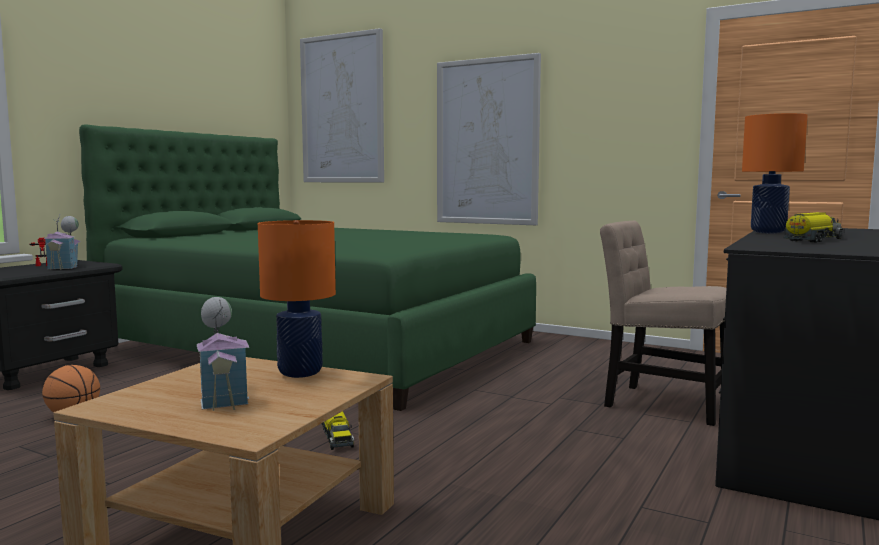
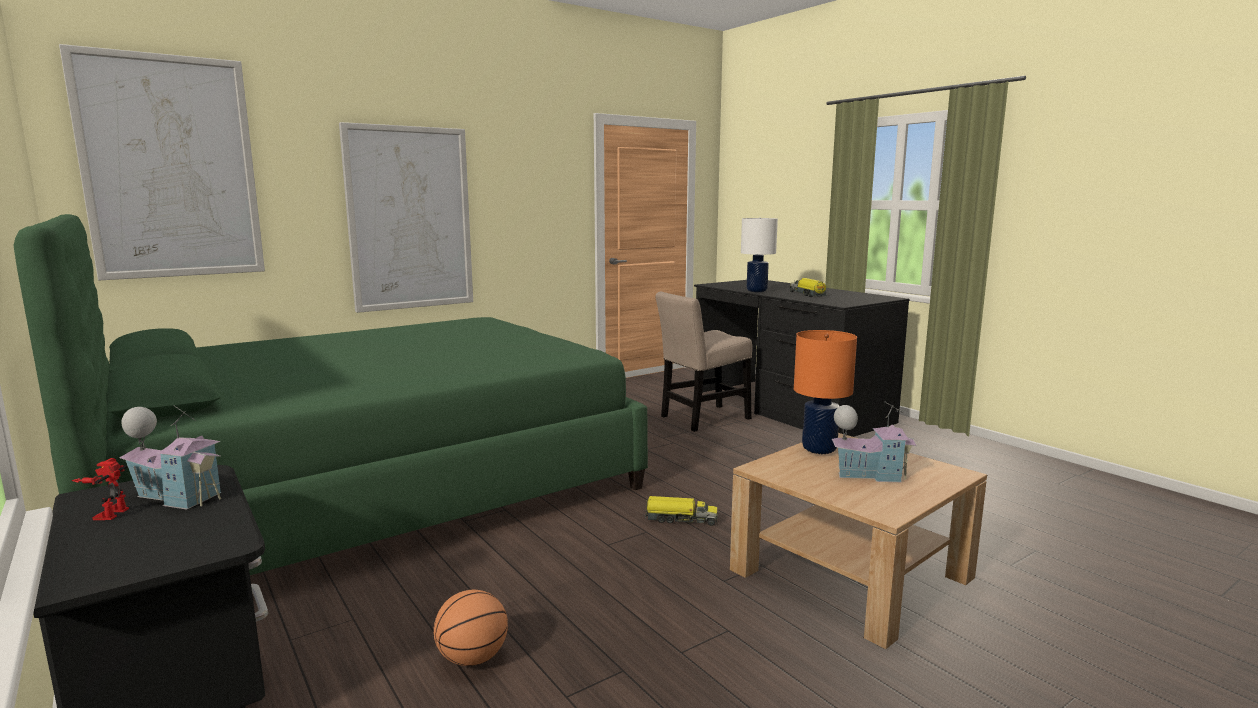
camera: 65 degrees left, 5 degrees up
orange table lamp [742,113,808,234] -> white table lamp [741,217,778,292]

